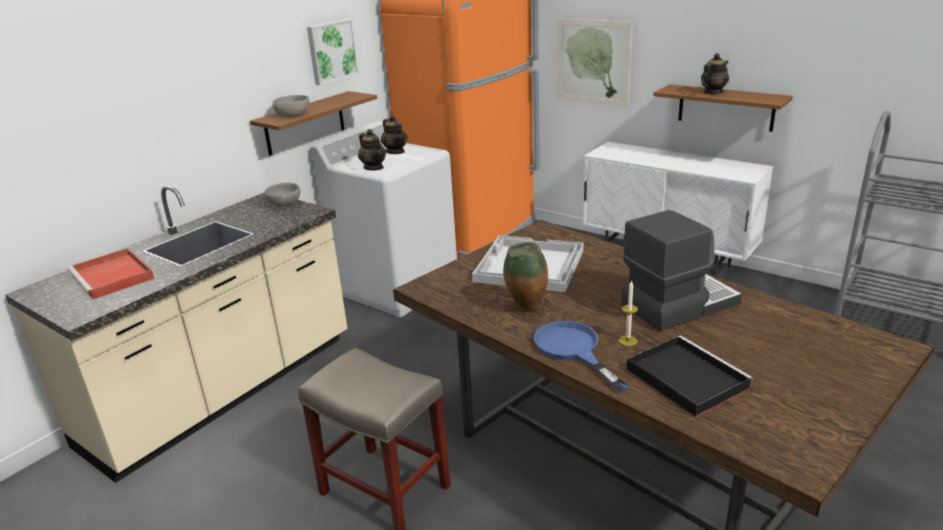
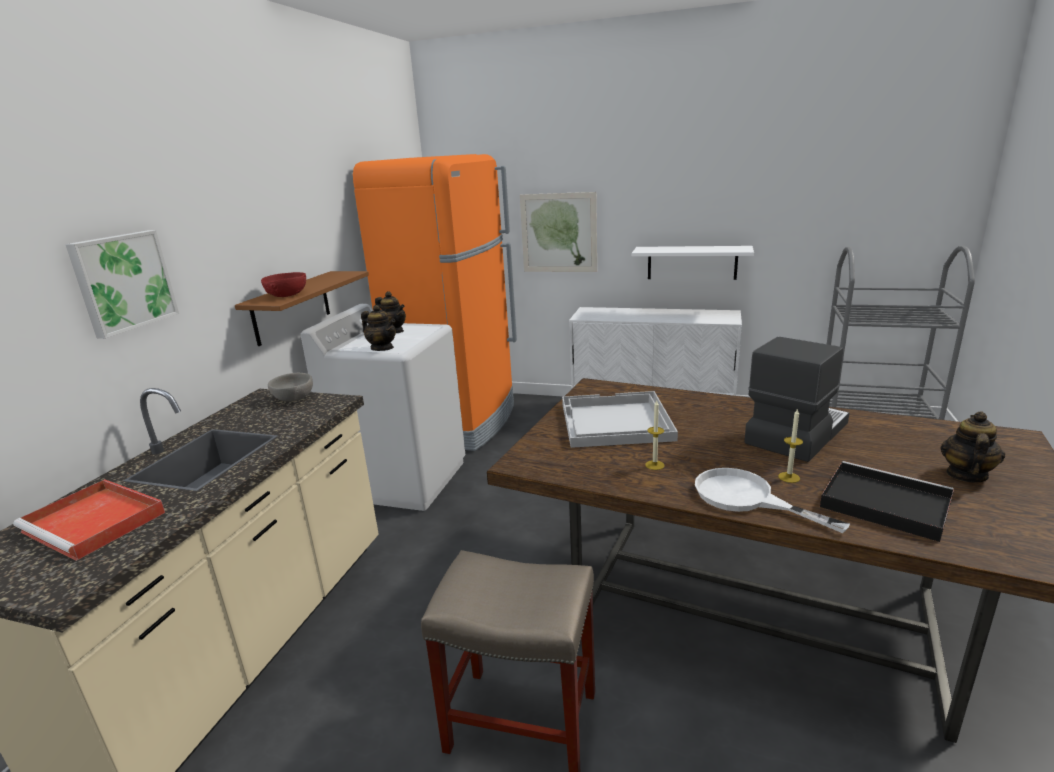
camera: 20 degrees left, 5 degrees down
grey bowl [272,95,309,117] -> red bowl [261,272,306,297]
picture [307,19,359,85] -> picture moved to [65,230,179,339]
vase [503,242,548,311] -> candle [645,401,665,470]
blue frying pan [534,321,629,392] -> white frying pan [695,468,850,533]
brown shelf [653,84,793,132] -> white shelf [632,246,754,280]
teapot [701,53,729,94] -> teapot moved to [941,411,1005,482]

